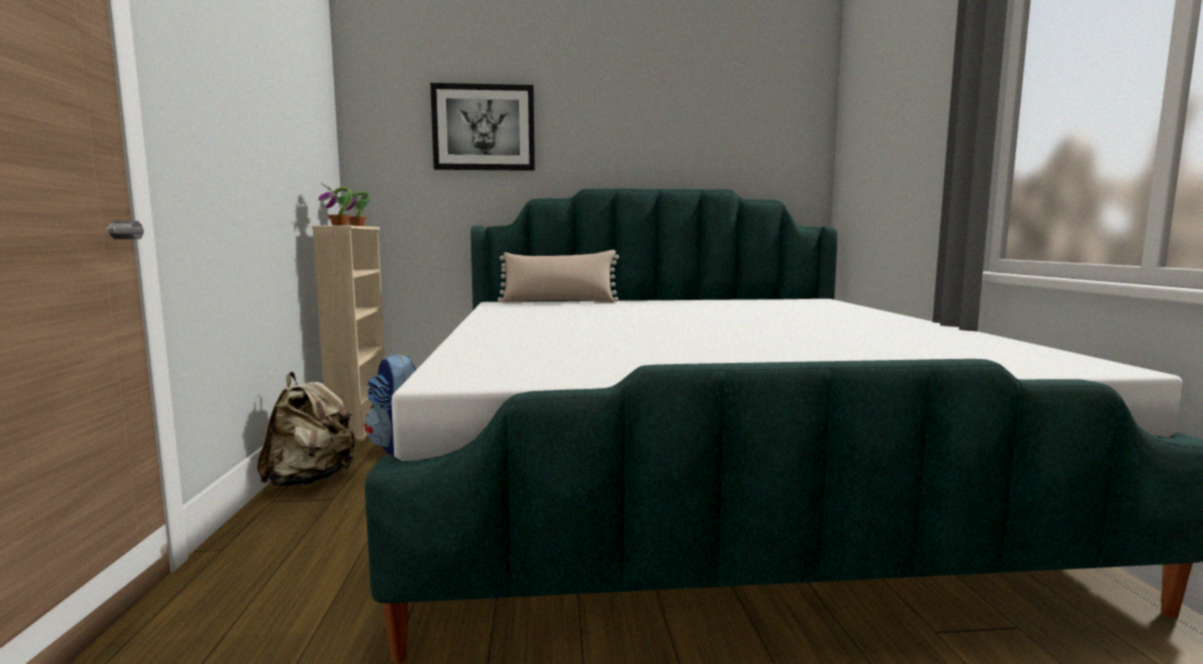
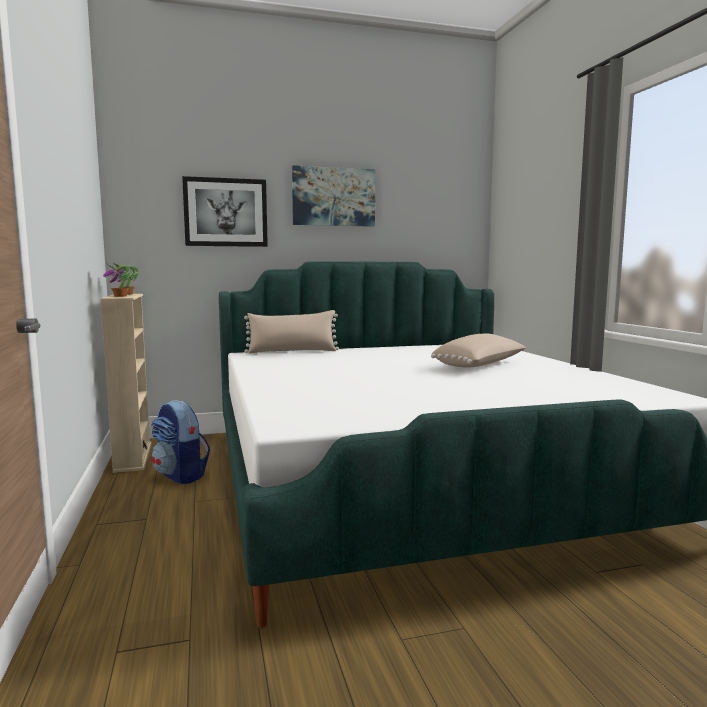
camera: 10 degrees left, 0 degrees up
beige backpack [257,372,357,487] -> none
none -> picture [292,165,375,227]
none -> beige pillow [431,334,526,368]

